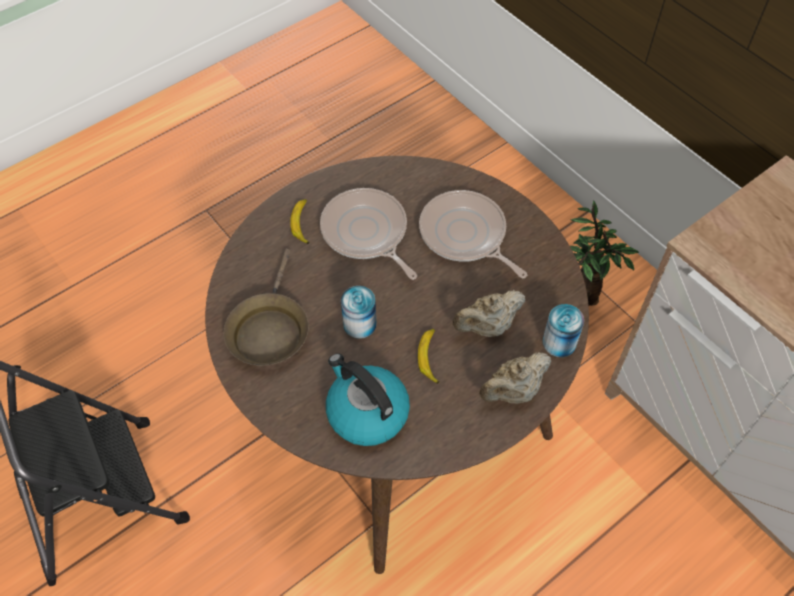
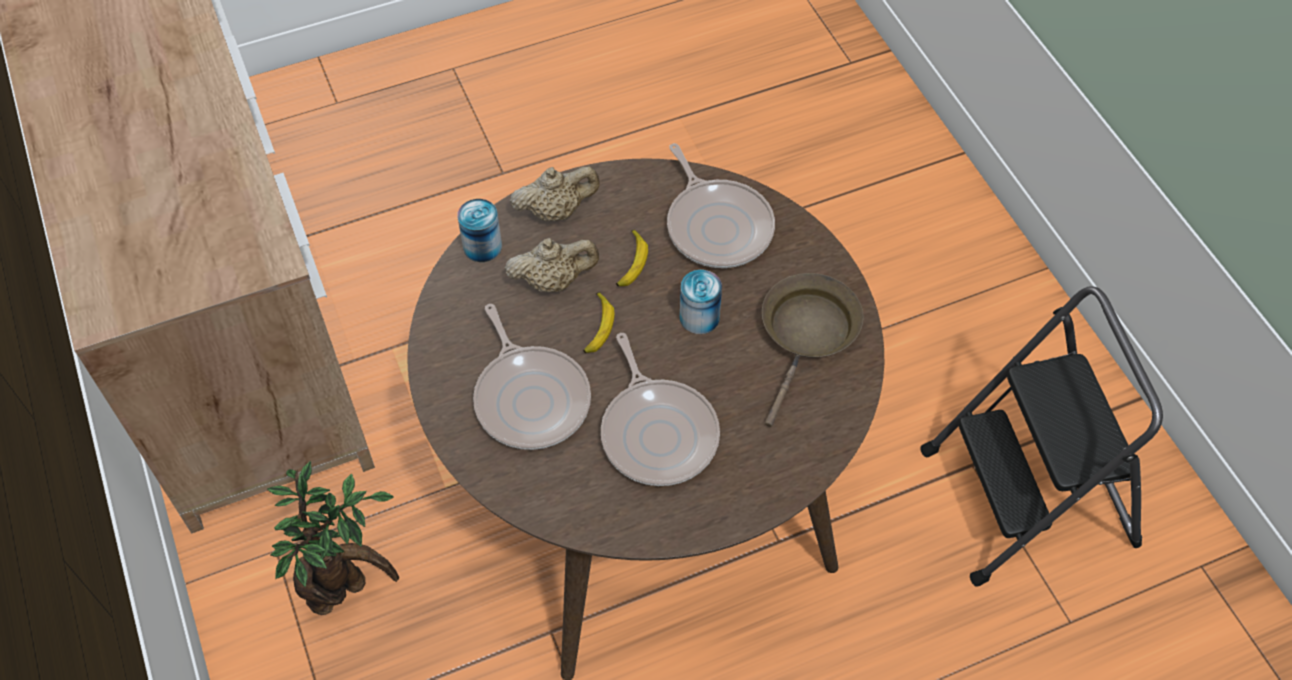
camera: 165 degrees left, 0 degrees up
banana [290,199,310,244] -> banana moved to [583,292,615,353]
kettle [326,353,410,446] -> frying pan [667,143,775,268]

